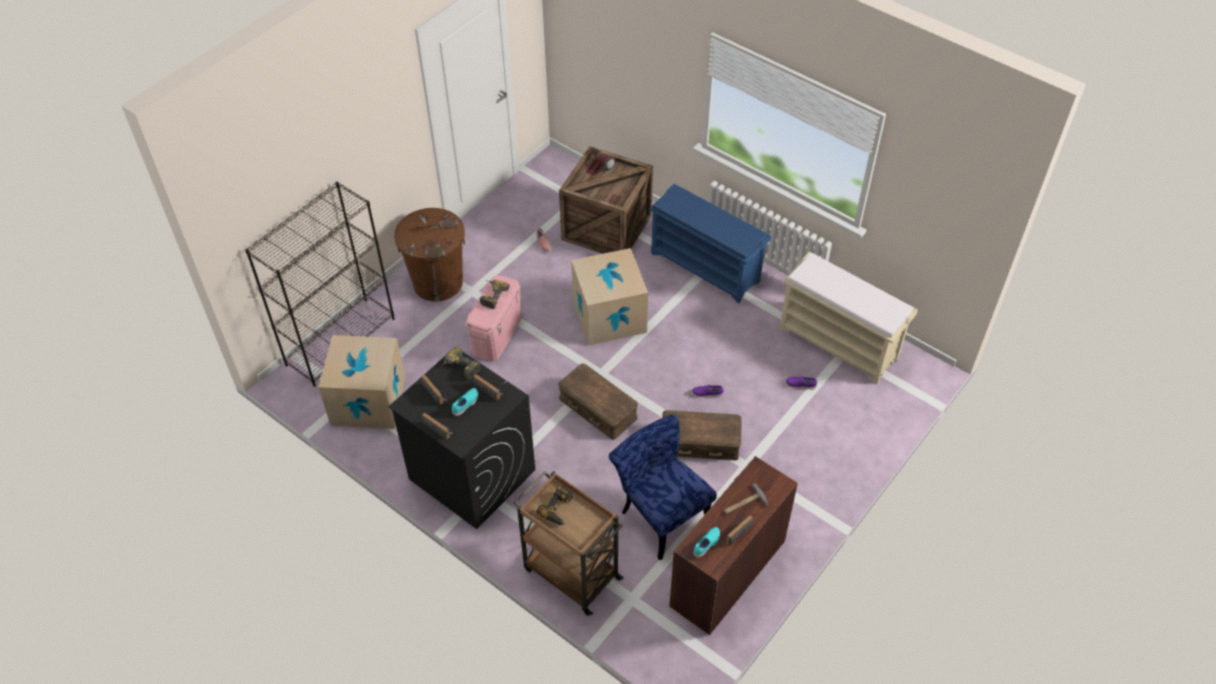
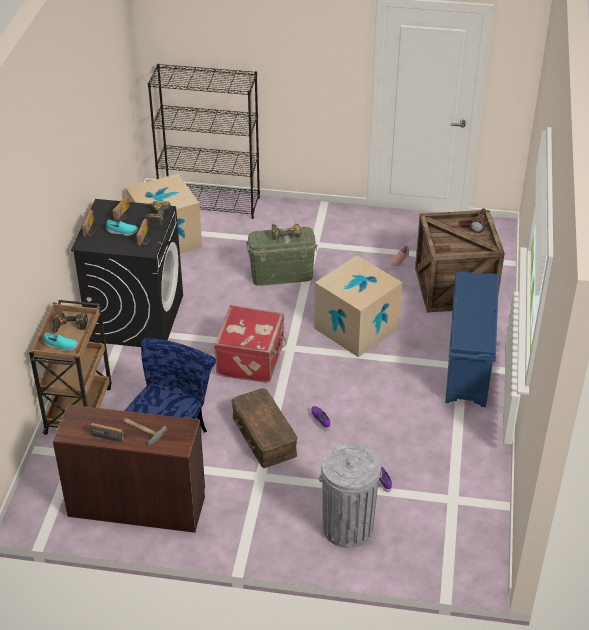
camera: 60 degrees right, 10 degrees down
brown trash can [394,208,465,302] -> none
pink storage box [465,275,521,361] -> green storage box [246,227,317,286]
brown storage box [558,364,638,440] -> red suitcase [214,305,286,383]
turquoise shoe [694,527,720,558] -> turquoise shoe moved to [44,333,78,351]
beige bench [779,252,918,384] -> none
none -> grey trash can [319,443,382,548]

